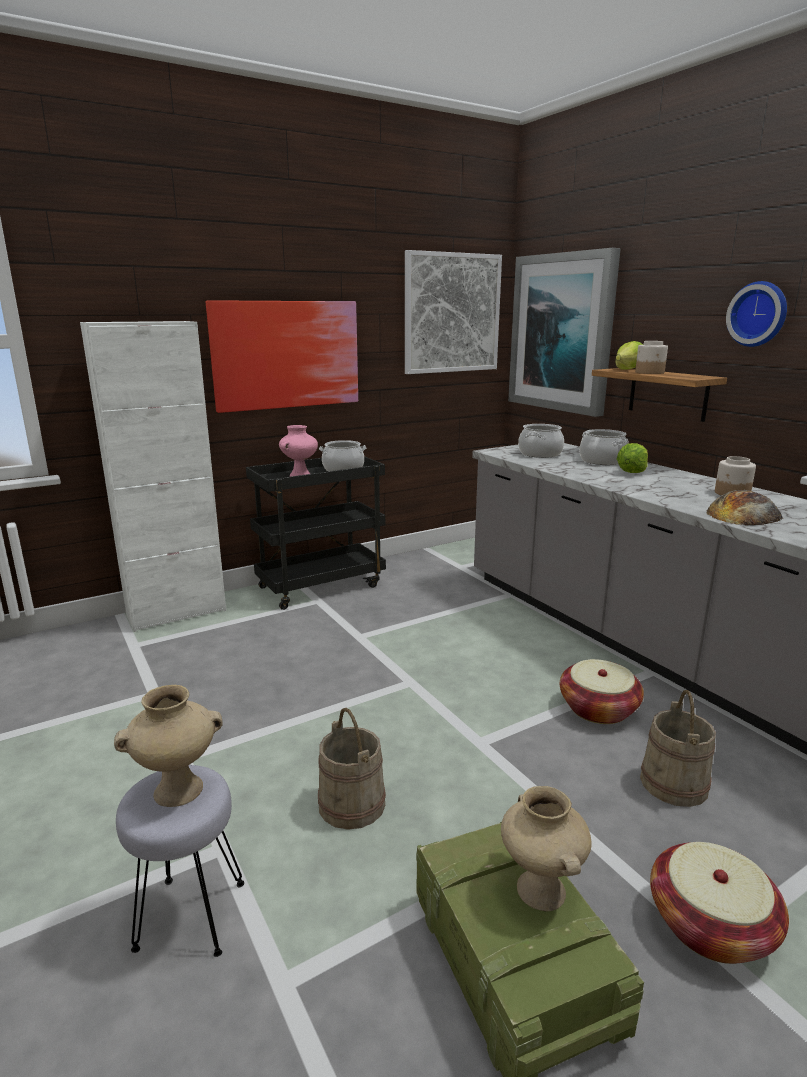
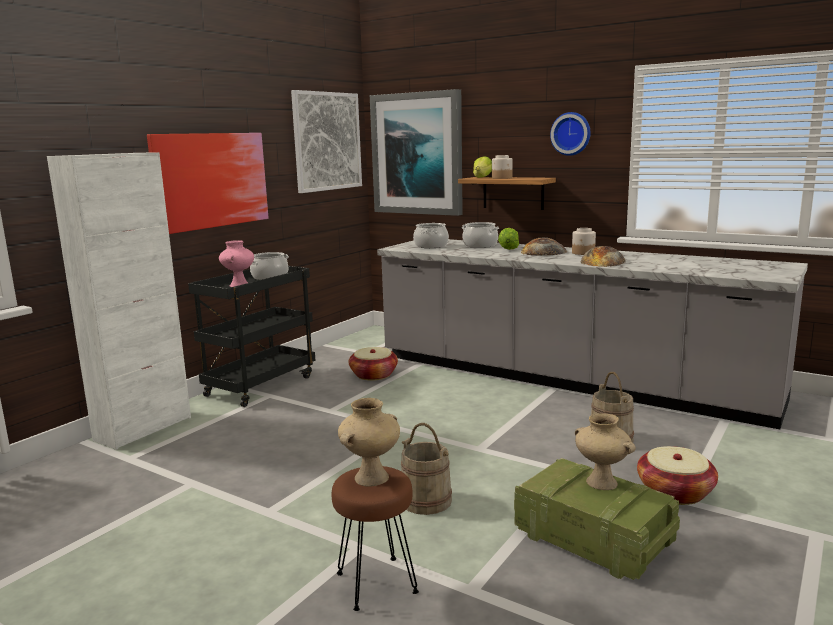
camera: 25 degrees left, 5 degrees down
grey stool [116,765,244,957] -> brown stool [332,466,419,611]
basket [560,659,644,724] -> basket moved to [349,347,398,381]
none -> bread [521,238,567,255]

